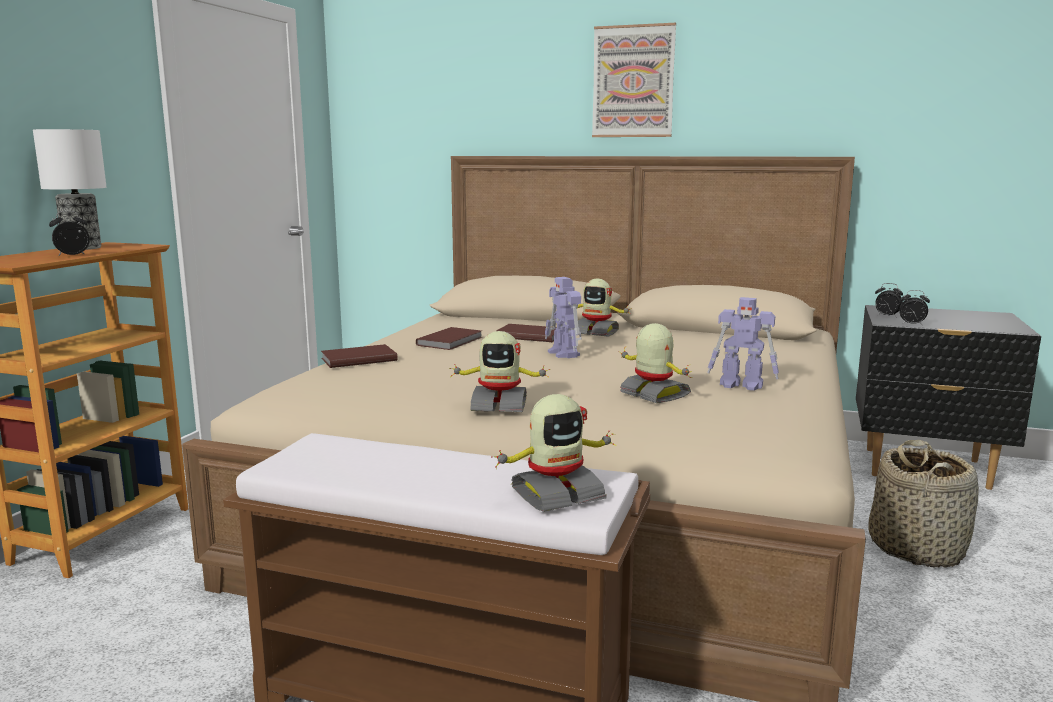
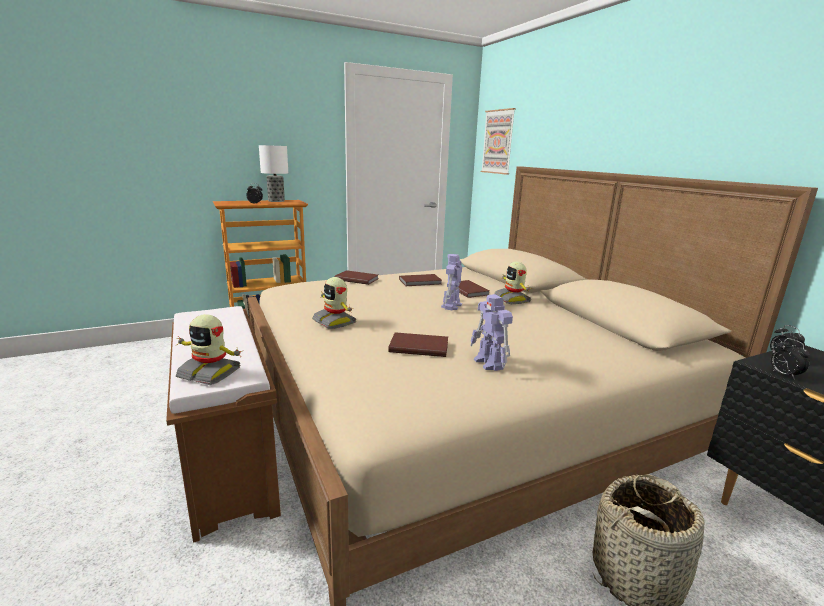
camera: 45 degrees right, 5 degrees up
picture [592,23,676,137] -> picture moved to [481,108,516,175]
toy robot [618,323,692,403] -> brown book [388,332,448,357]

